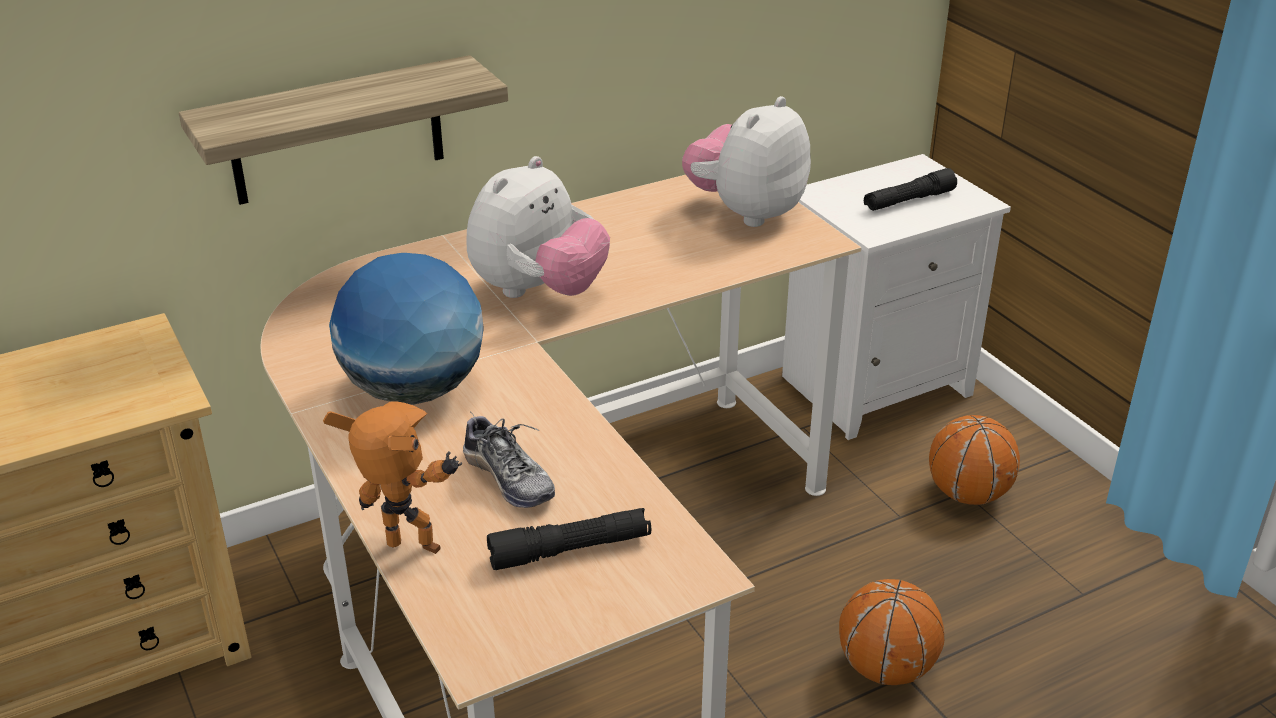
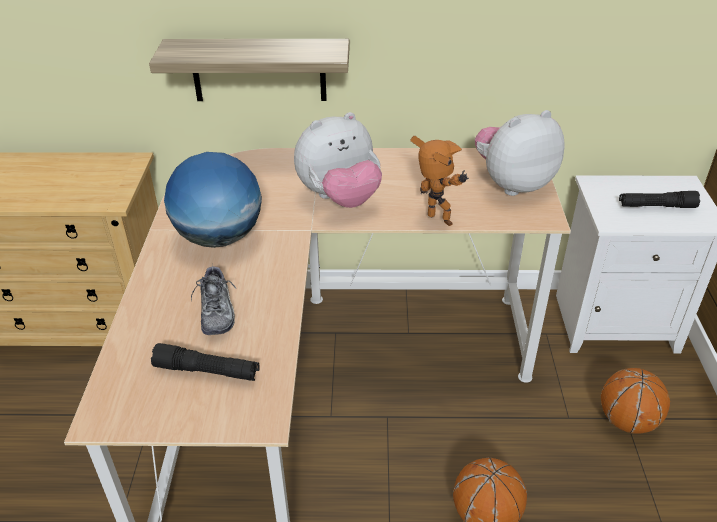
camera: 30 degrees right, 5 degrees up
toy robot [323,401,462,554] -> toy robot moved to [410,136,469,226]

